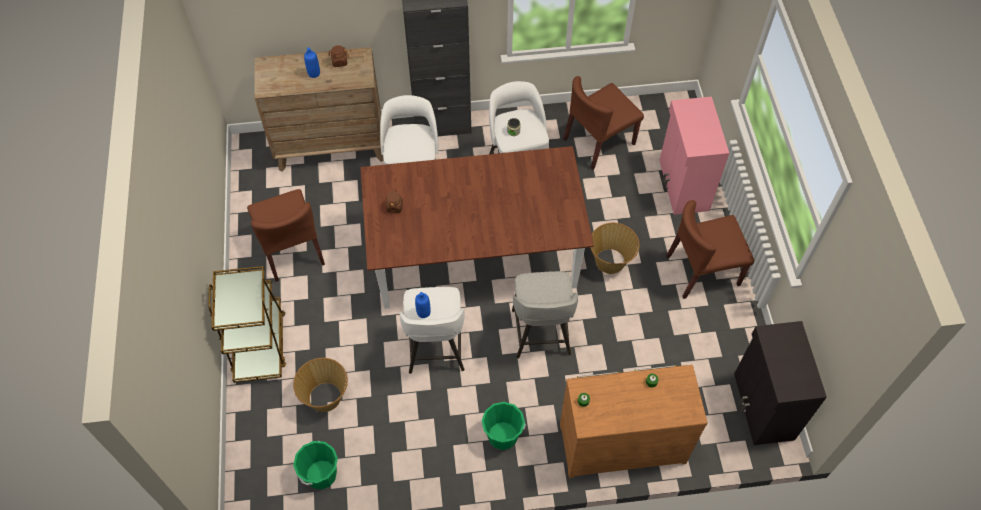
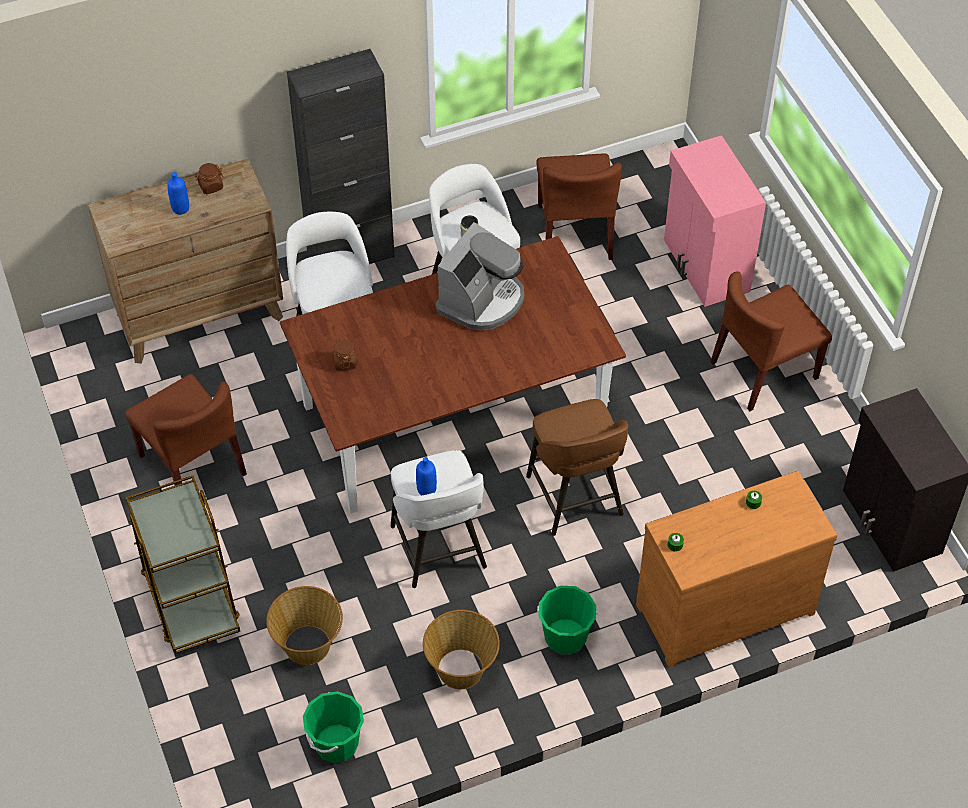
camera: 15 degrees left, 5 degrees down
grey stool [512,271,578,359] -> brown stool [526,399,628,536]
brown chair [563,76,644,170] -> brown chair turned 45 degrees counterclockwise [536,154,622,260]
basket [590,223,640,274] -> basket moved to [423,610,500,689]
none -> coffee machine [436,222,524,330]

